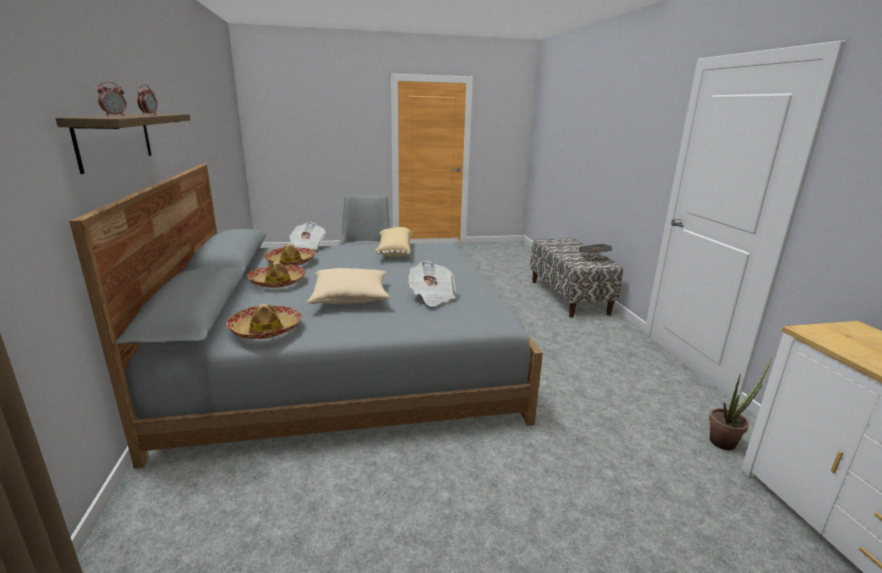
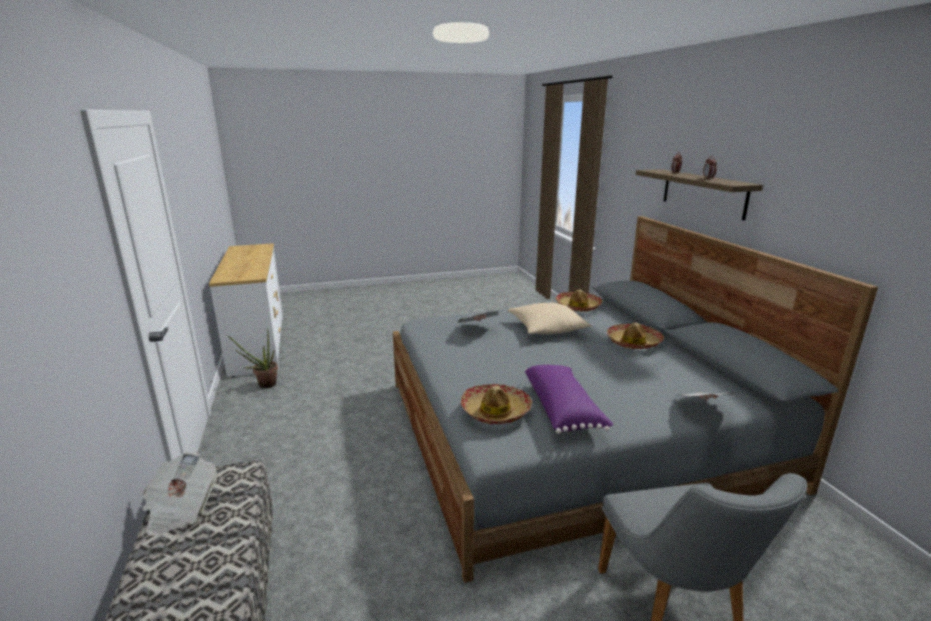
camera: 175 degrees right, 0 degrees up
hat [265,244,316,266] -> hat moved to [461,384,532,424]
beige pillow [375,227,412,257] -> purple pillow [525,365,613,434]

